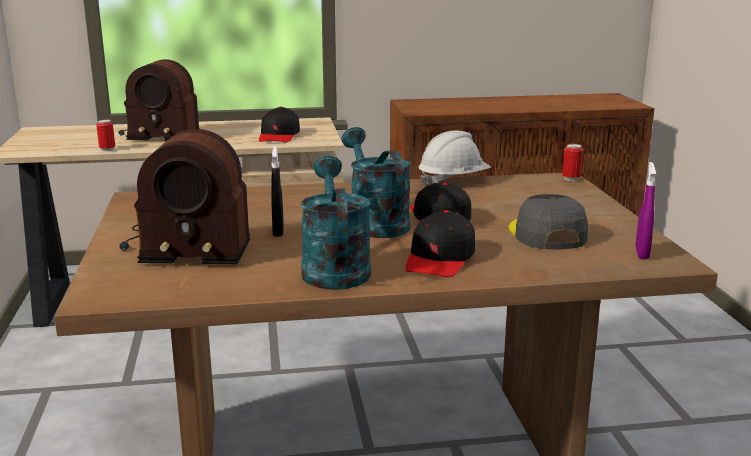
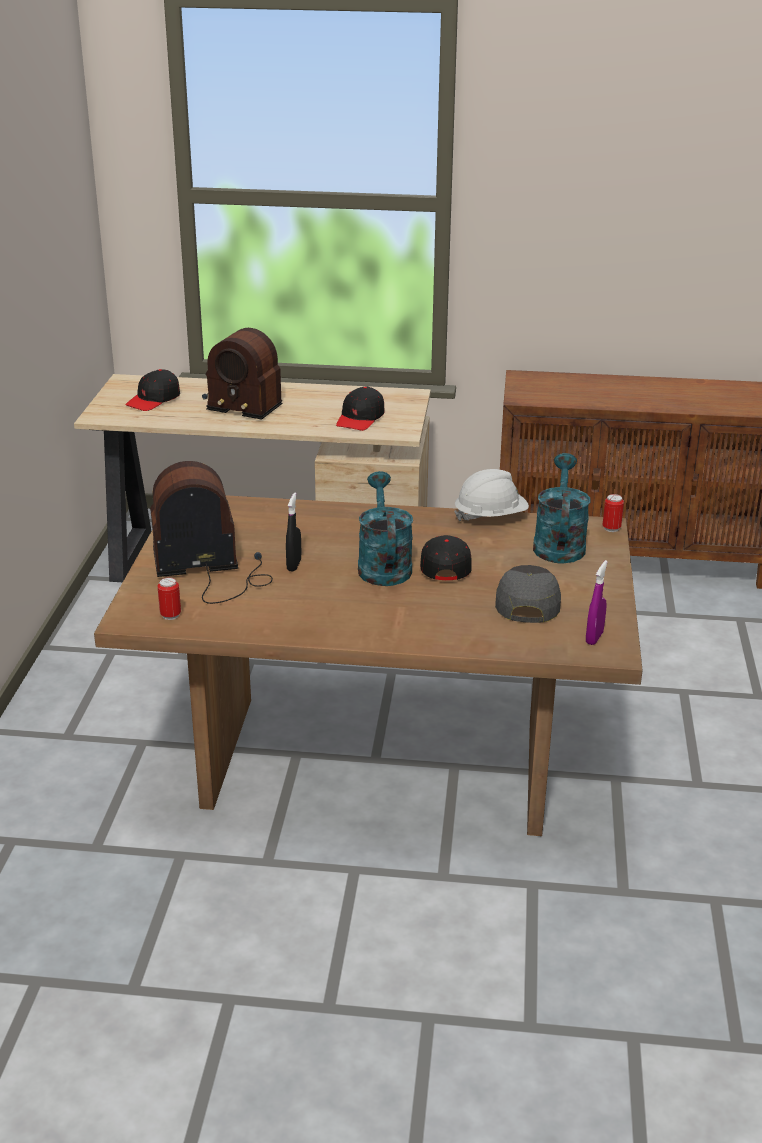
camera: 15 degrees right, 10 degrees up
can [96,119,115,151] -> can moved to [157,577,181,620]
radio [119,129,250,264] -> radio turned 150 degrees clockwise [150,461,273,604]
turquoise watering can [301,156,371,290] -> turquoise watering can moved to [533,453,590,563]
black cap [405,210,475,277] -> black cap moved to [125,369,180,411]

